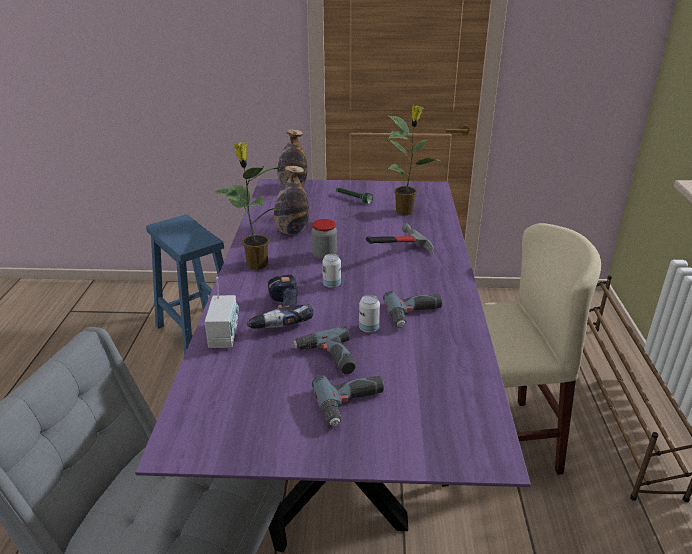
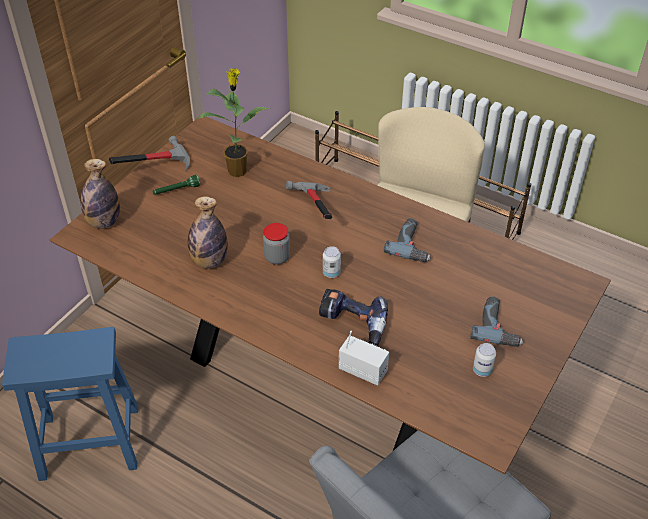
camera: 60 degrees left, 15 degrees up
purple dining table [135,179,531,531] -> brown dining table [50,115,611,474]
potted plant [215,142,282,269] -> none
power drill [292,326,356,374] -> none
can [359,295,380,333] -> can moved to [473,343,496,377]
none -> hammer [109,136,190,171]

